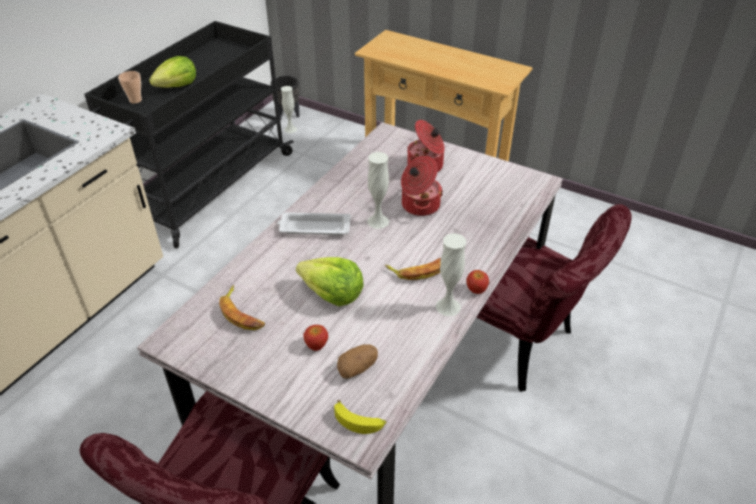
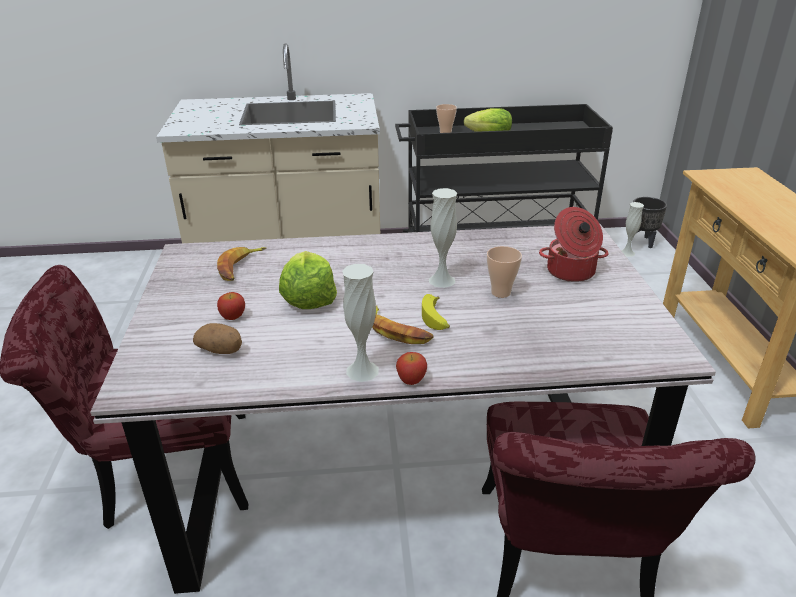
camera: 55 degrees right, 10 degrees down
white tray [277,212,351,235] -> none
banana [334,400,386,434] -> banana moved to [422,294,450,330]
cooking pot [401,156,443,216] -> cup [487,246,522,298]

